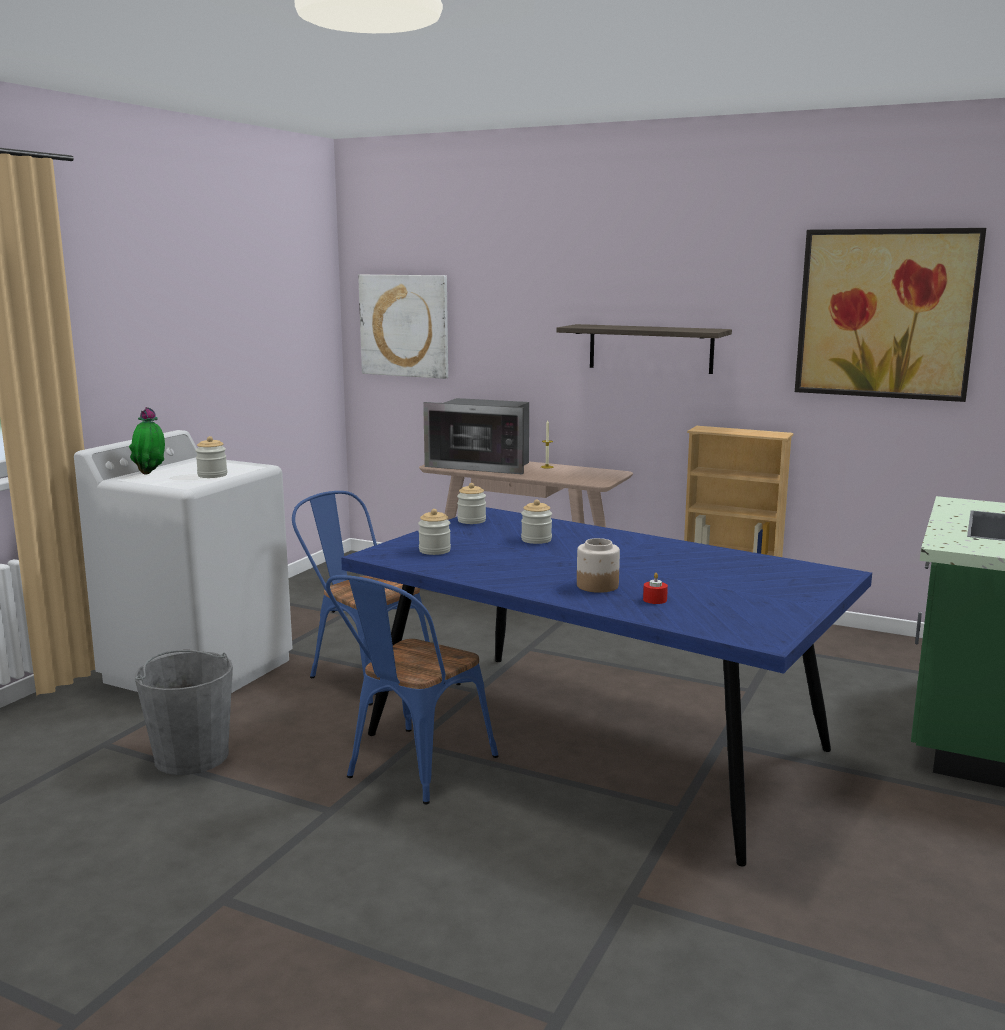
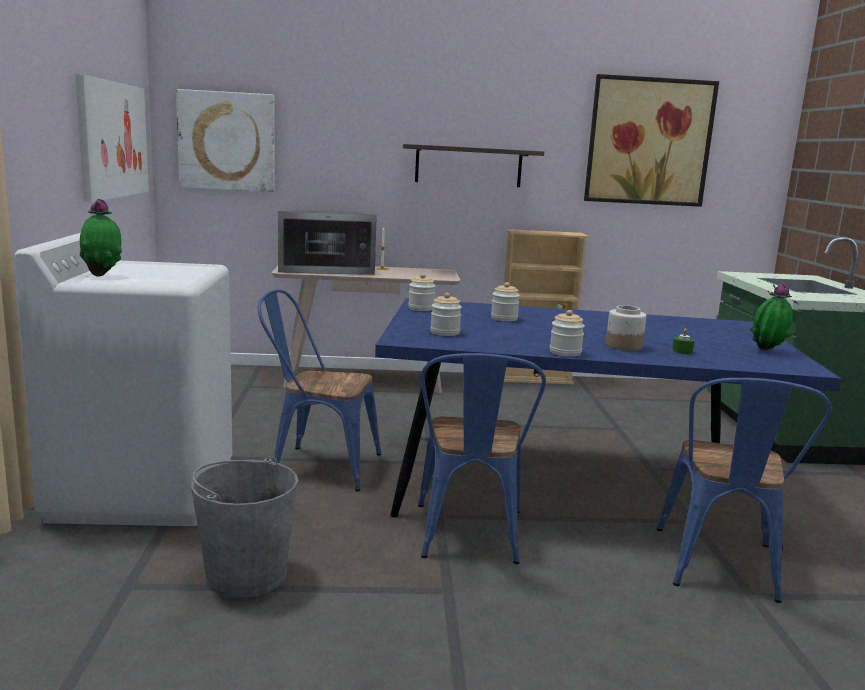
camera: 30 degrees left, 0 degrees up
jar [195,436,227,478] -> jar moved to [550,310,585,356]
red candle [643,573,668,604] -> green candle [672,328,695,354]
none -> picture [75,74,149,202]
none -> blue chair [657,378,832,603]
none -> potted plant [750,283,793,350]

